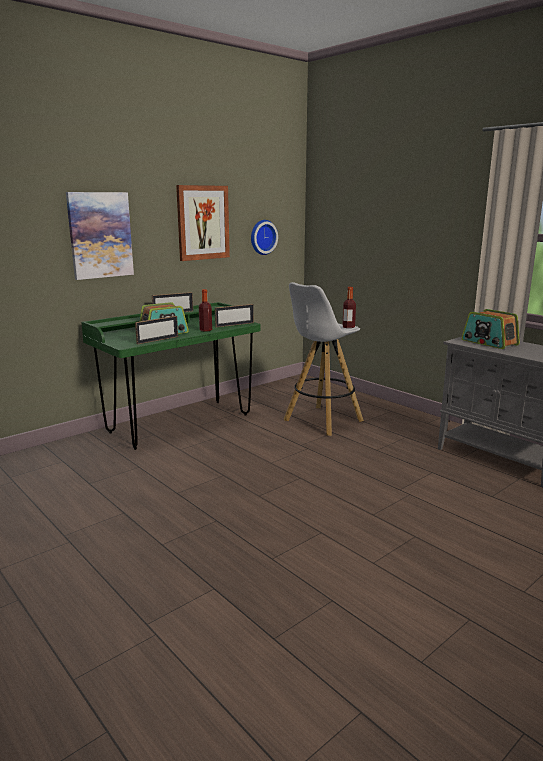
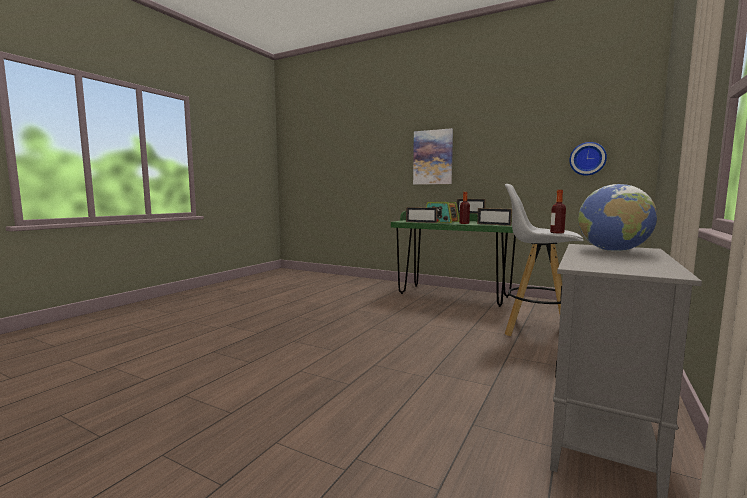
camera: 70 degrees right, 10 degrees down
picture [176,185,230,261] -> none
radio [461,309,520,349] -> globe [578,184,657,252]

